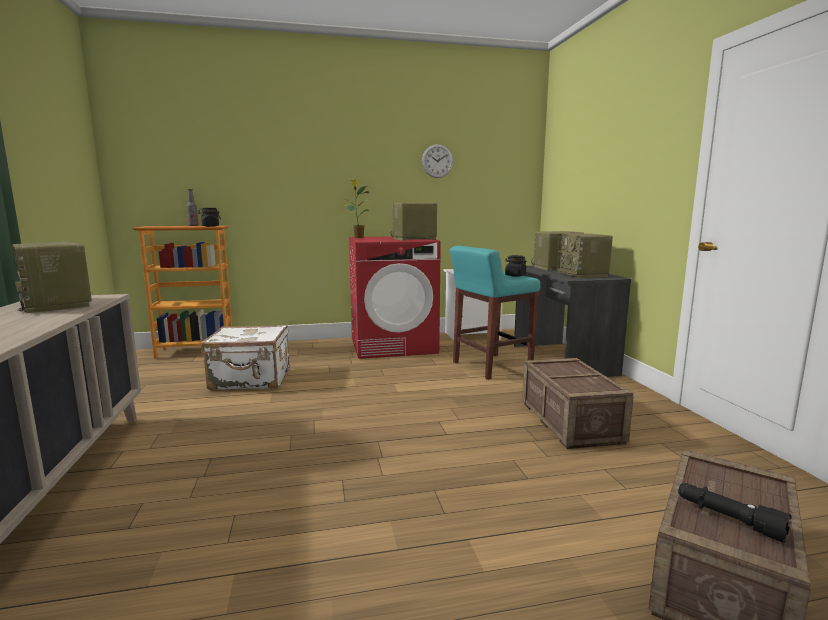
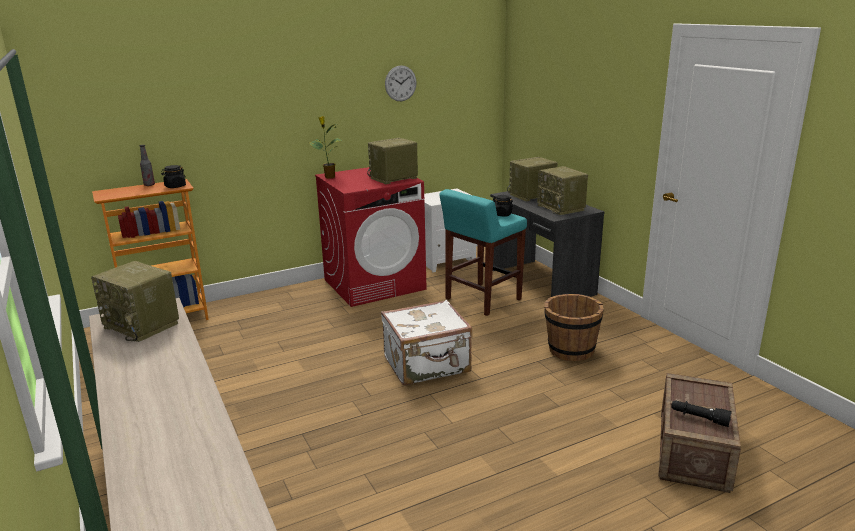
camera: 15 degrees left, 10 degrees up
white suitcase [201,325,289,390] -> white suitcase moved to [381,300,472,385]
crate [522,358,634,449] -> brown bucket [544,294,604,361]

